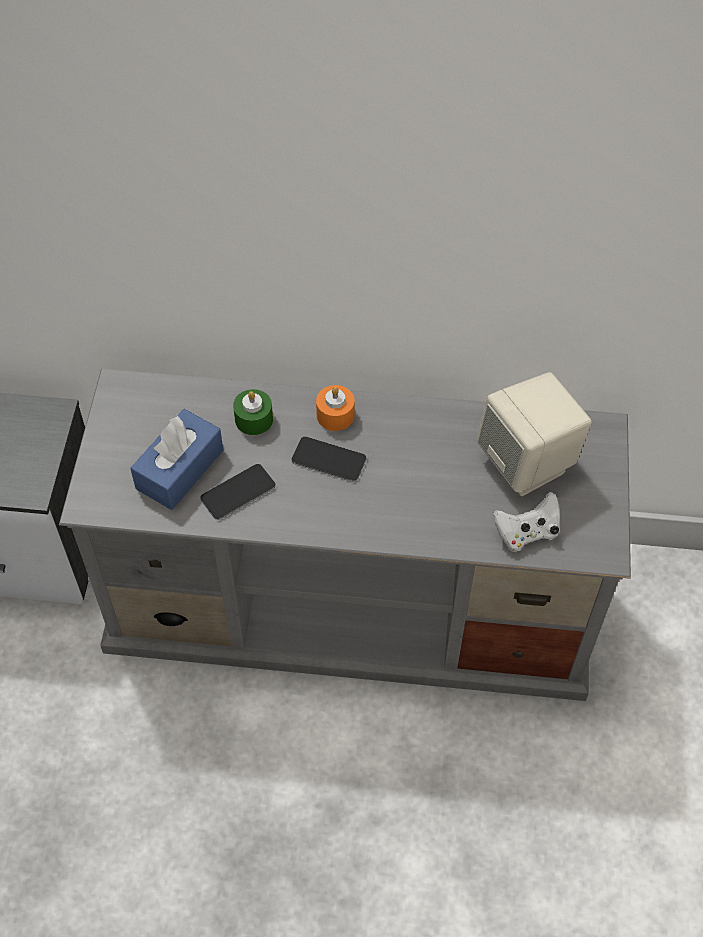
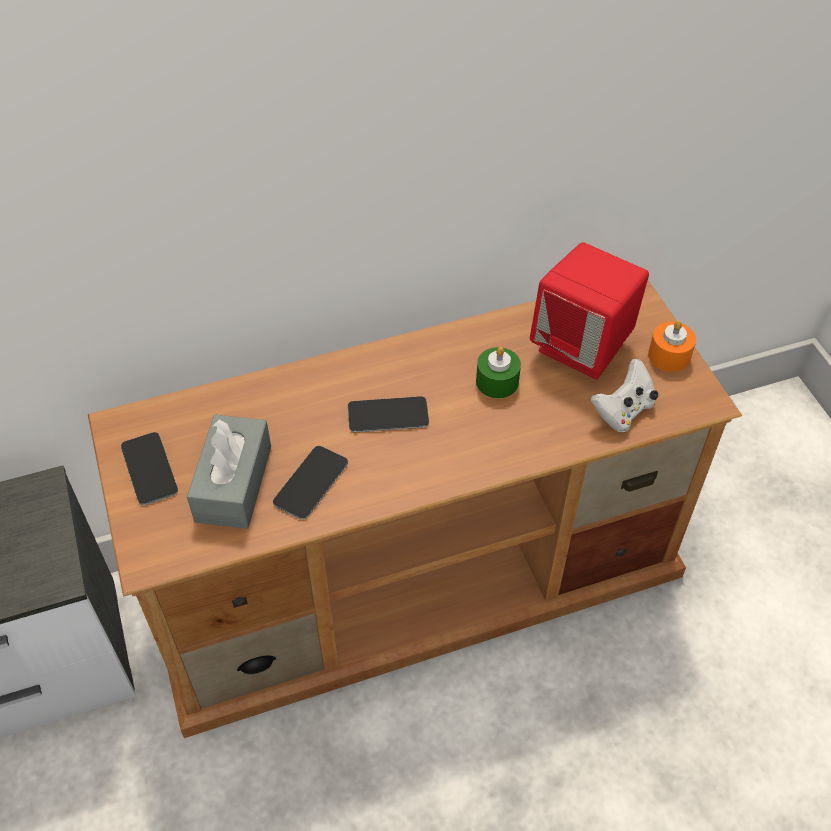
camera: 25 degrees left, 5 degrees down
grey tv stand [59,369,631,701] -> brown tv stand [88,280,742,738]
blue tissue box [130,409,223,510] -> grey tissue box [187,415,271,529]
green candle [233,389,273,435] -> green candle moved to [476,347,521,399]
orange candle [316,385,355,431] -> orange candle moved to [648,320,696,372]
beige speaker [476,372,592,496] -> red speaker [530,242,649,379]
none -> phone [121,432,178,505]

